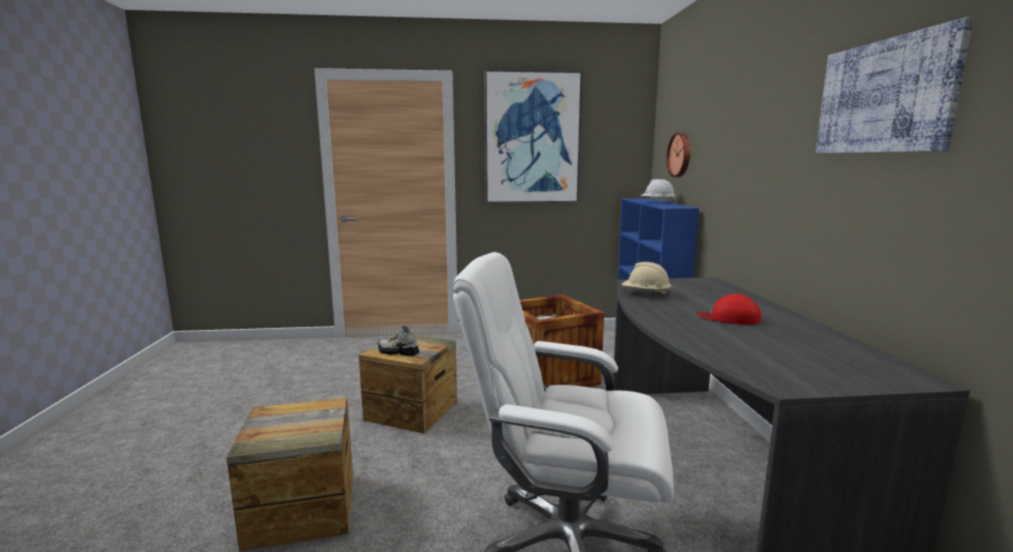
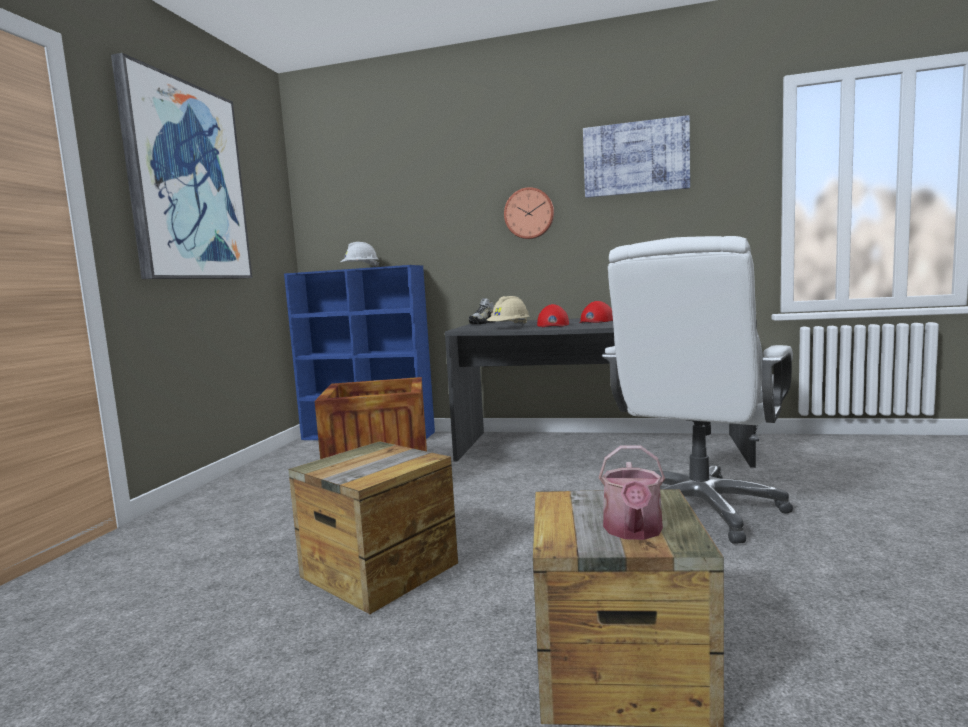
camera: 70 degrees left, 5 degrees down
shoe [378,326,419,356] -> shoe moved to [469,298,496,324]
wall clock [666,133,690,177] -> wall clock moved to [504,187,554,239]
none -> red cap [537,304,569,327]
none -> watering can [599,445,665,540]

